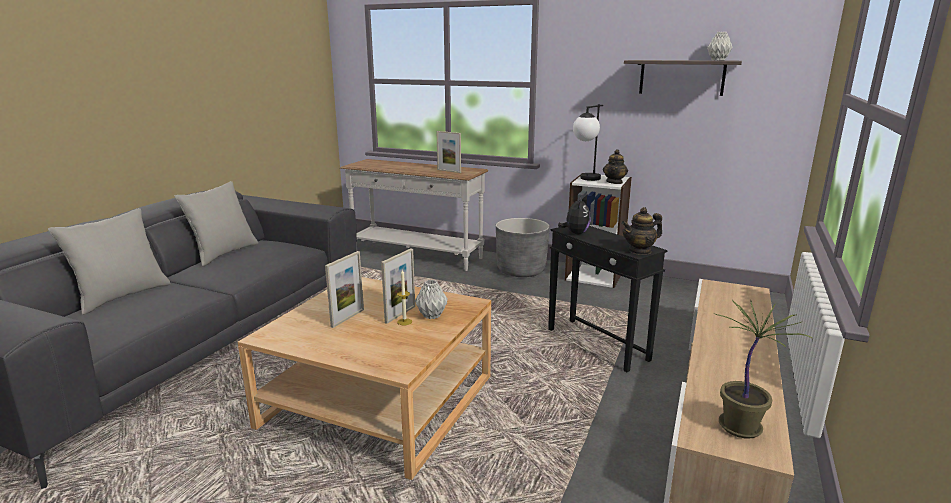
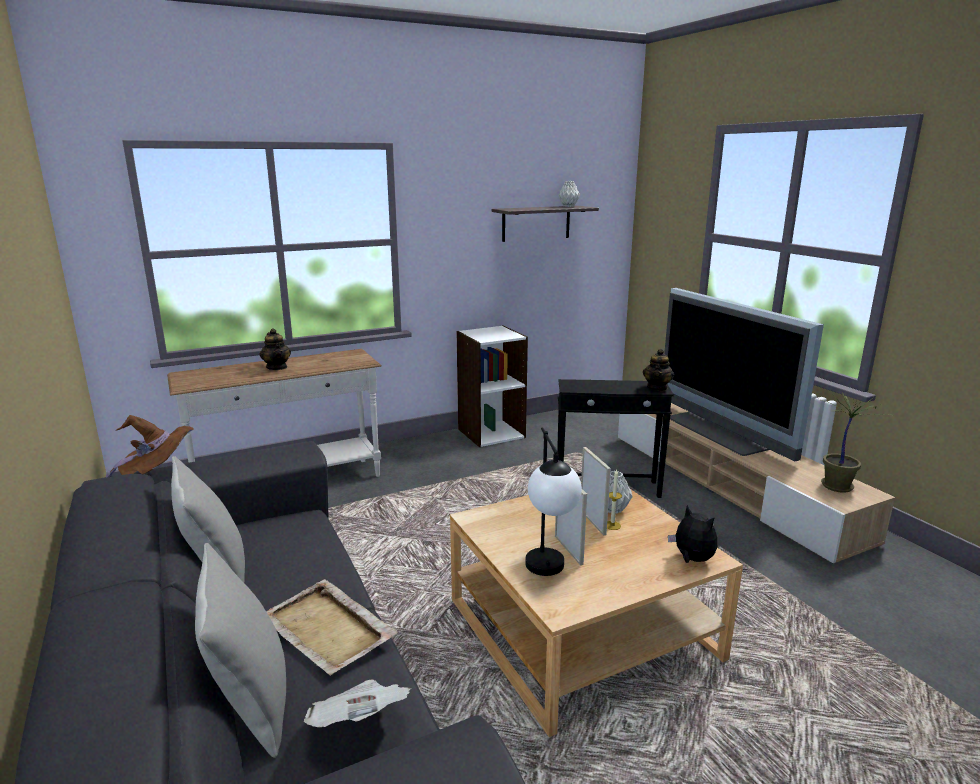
camera: 50 degrees left, 0 degrees up
picture frame [437,131,461,173] -> none
grey planter [496,218,550,277] -> none
plush toy [558,197,591,234] -> plush toy moved to [668,505,717,563]
table lamp [573,104,603,181] -> table lamp moved to [526,428,582,576]
teapot [603,149,628,184] -> teapot moved to [260,328,291,370]
none -> brown hat [106,415,194,478]
none -> beige tray [266,579,398,676]
none -> newspaper [304,679,411,727]
none -> television [664,288,824,461]

